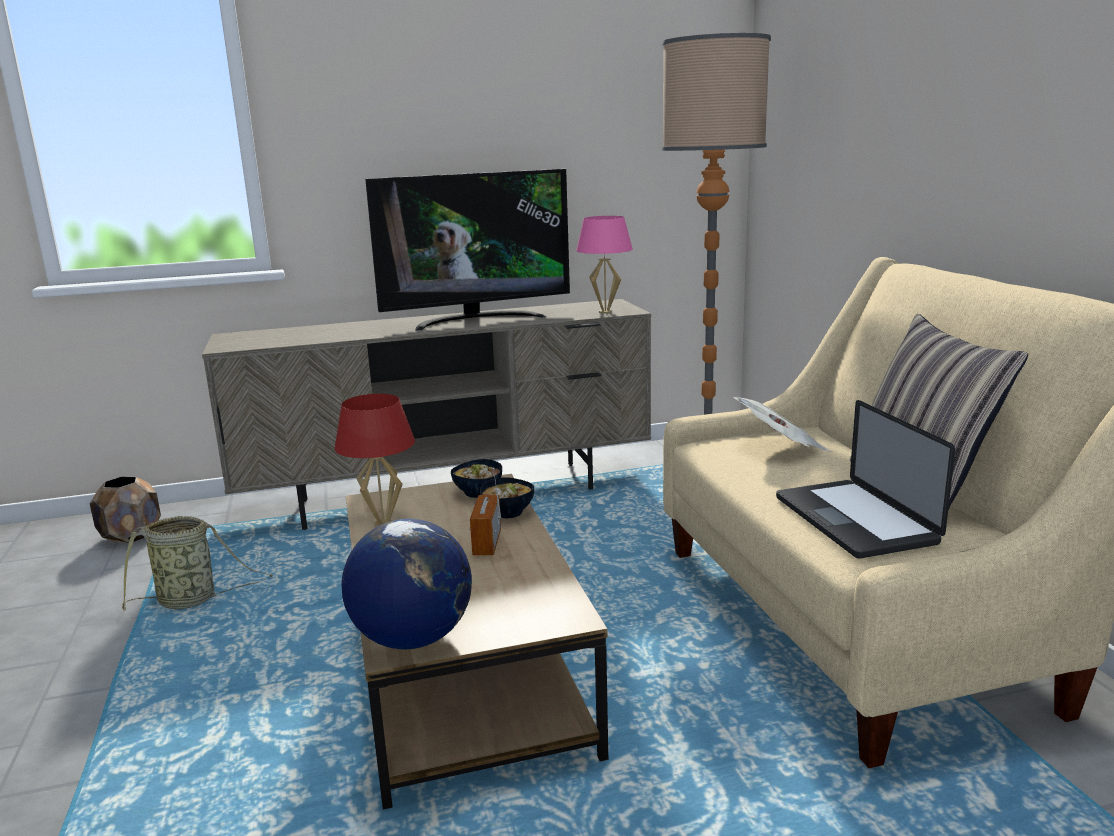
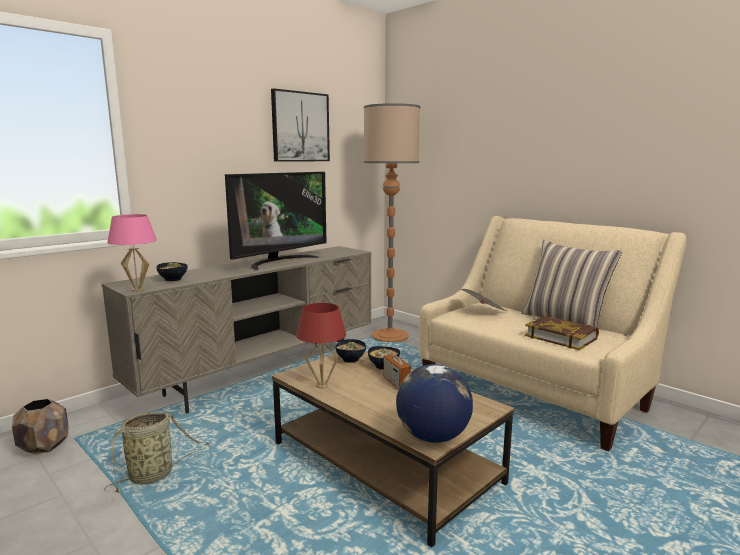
camera: 30 degrees left, 5 degrees down
pink table lamp [576,216,633,314] -> pink table lamp moved to [107,214,157,291]
laptop [776,400,955,558] -> book [525,316,599,350]
none -> bowl [156,262,188,281]
none -> picture [271,88,330,162]

